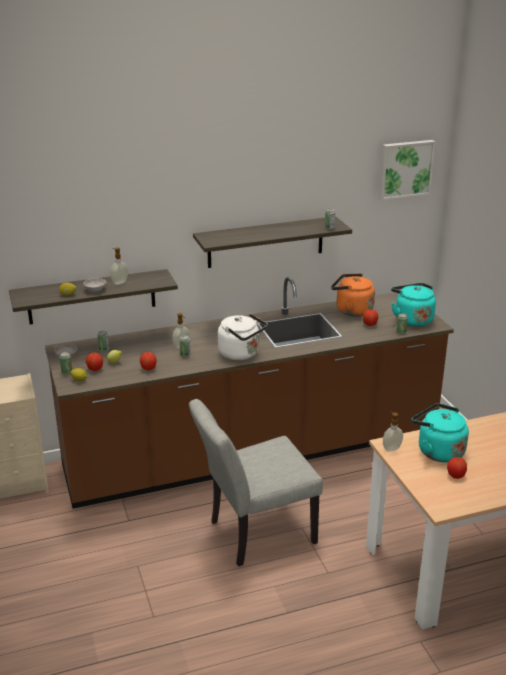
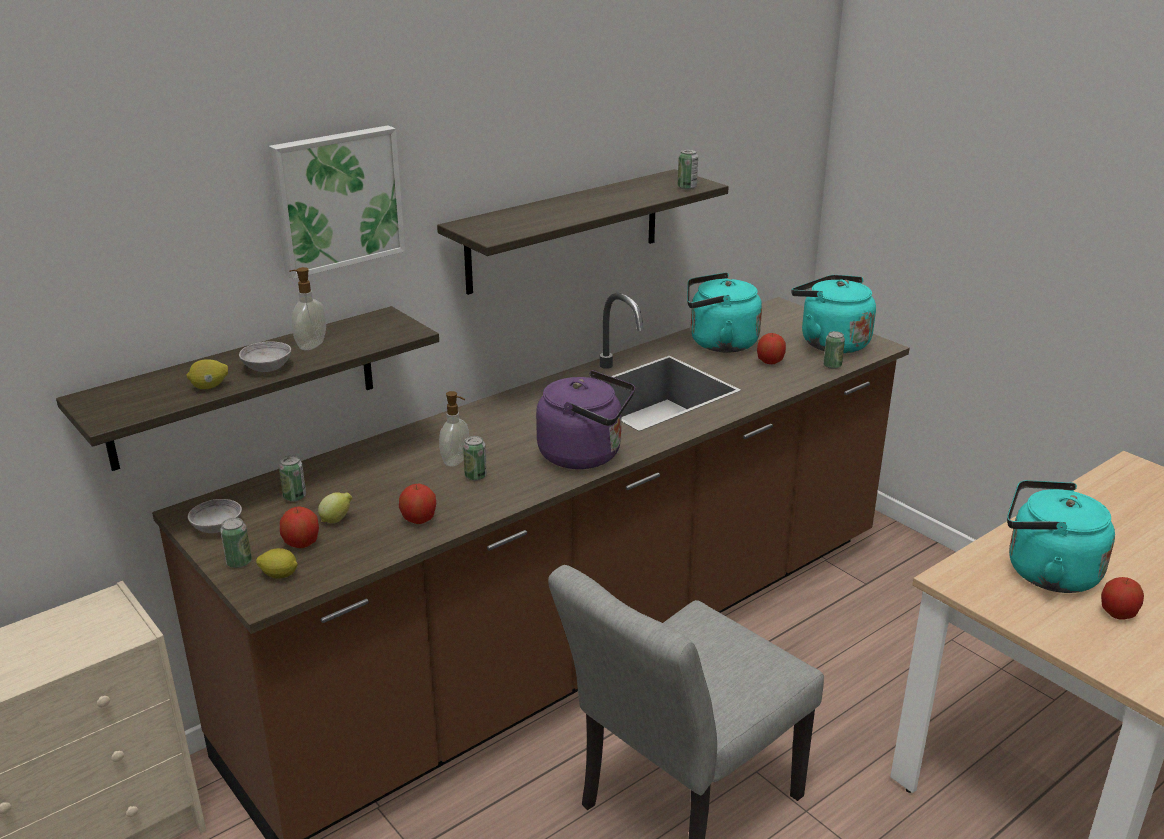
camera: 20 degrees left, 0 degrees up
white kettle [218,314,267,360] -> purple kettle [536,370,635,469]
orange kettle [331,273,375,317] -> turquoise kettle [687,272,762,352]
picture [379,140,436,200] -> picture moved to [269,125,405,279]
soap dispenser [383,412,403,452] -> none

